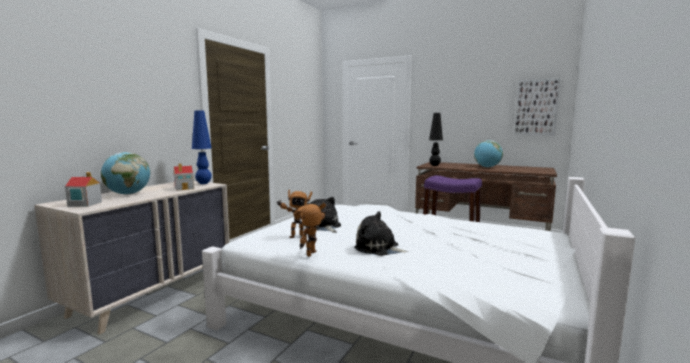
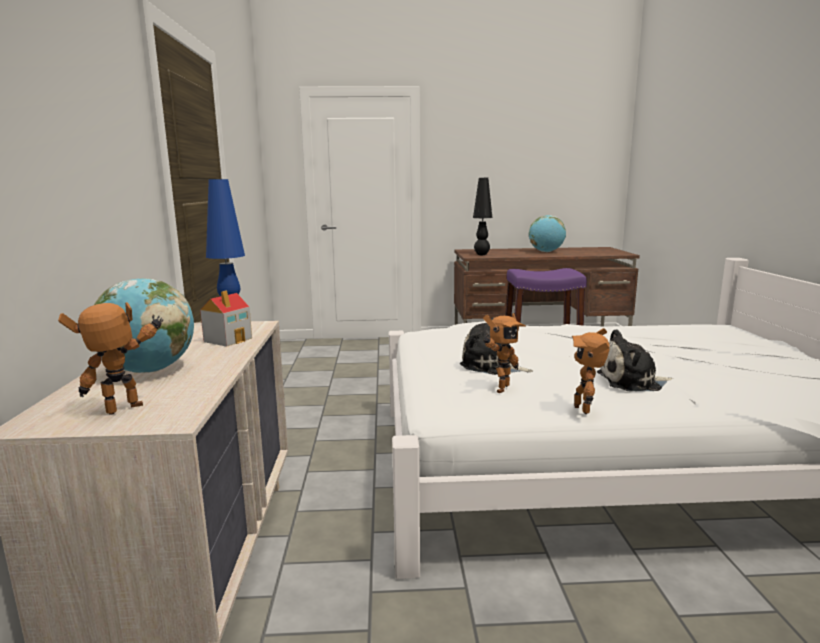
camera: 30 degrees left, 5 degrees up
toy house [65,172,102,207] -> toy robot [58,302,164,415]
picture [514,78,560,136] -> none

